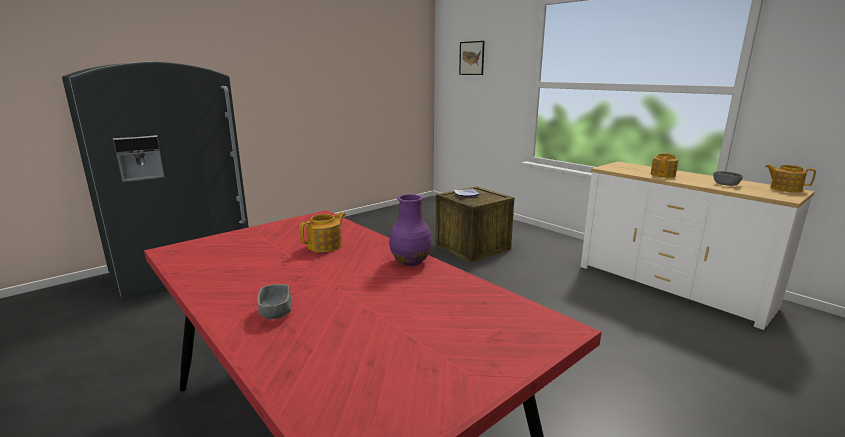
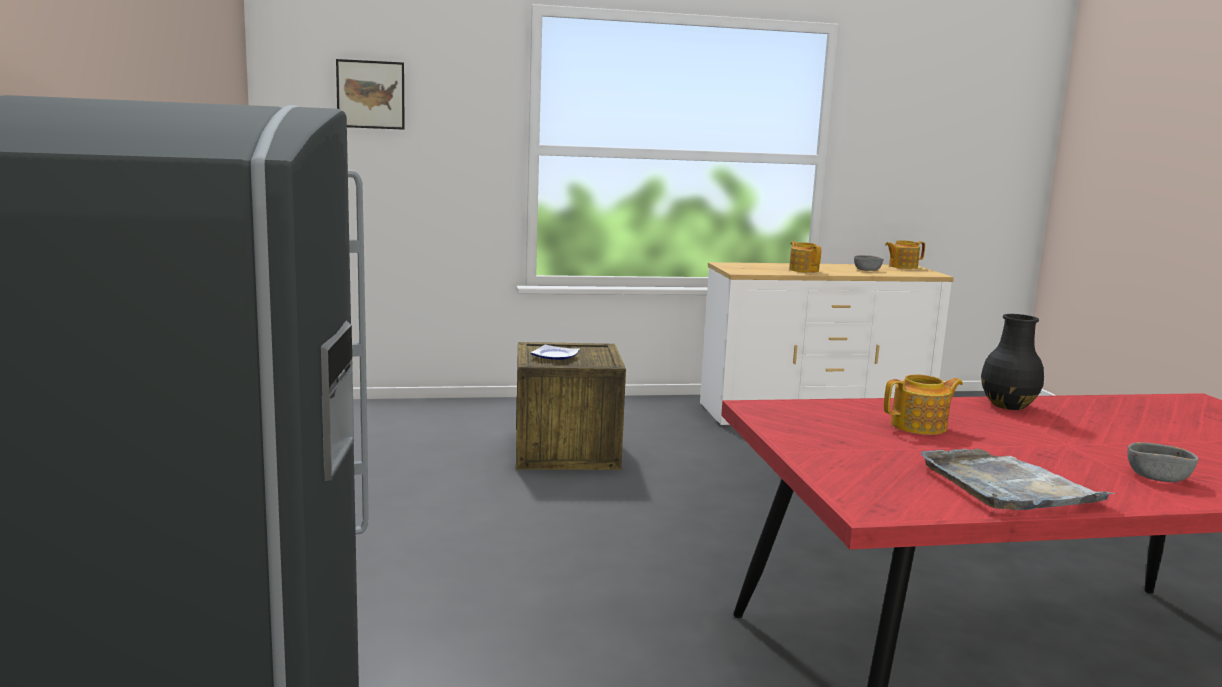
camera: 60 degrees left, 5 degrees down
teapot [299,212,346,252] -> teapot turned 90 degrees clockwise [884,374,963,435]
purple vase [389,194,432,266] -> black vase [981,314,1044,410]
none -> grey tray [921,449,1115,510]

